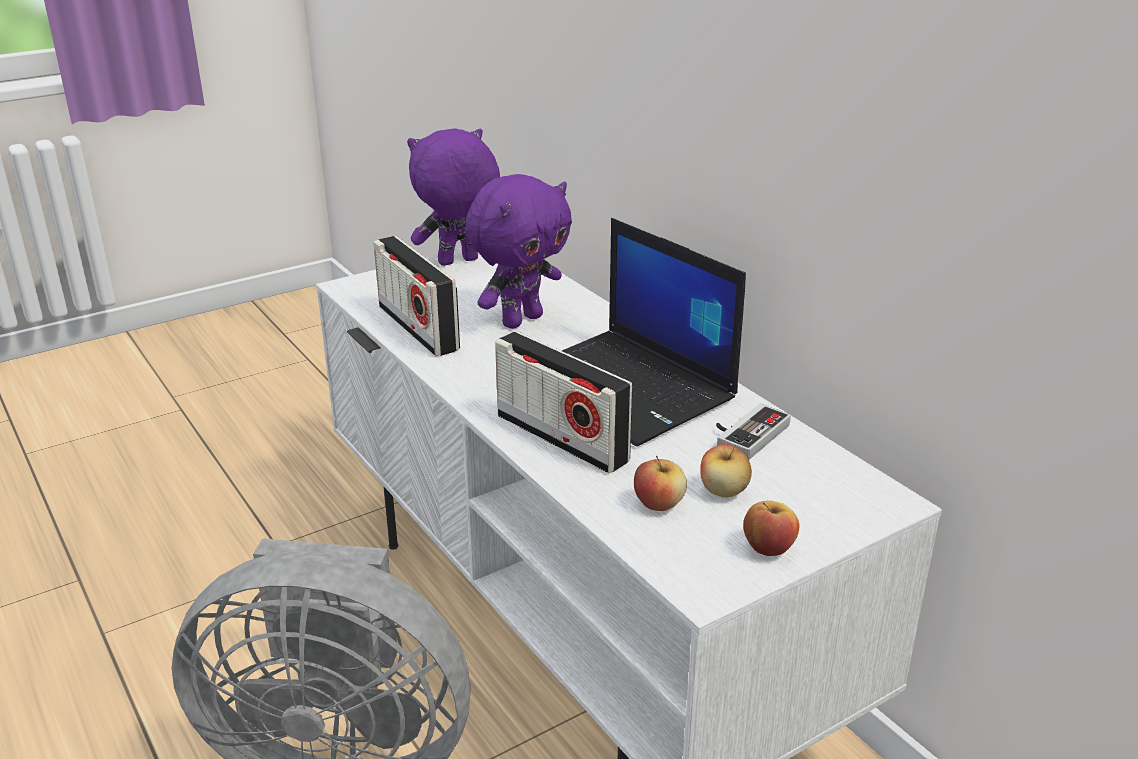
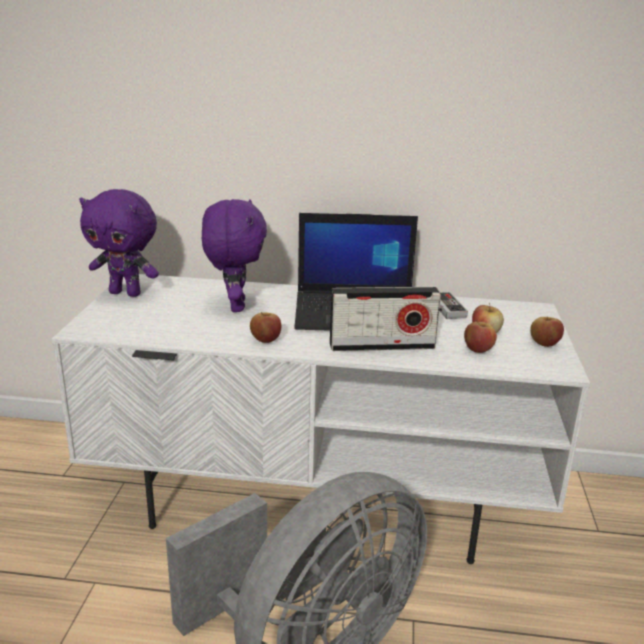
camera: 50 degrees left, 5 degrees down
radio [374,236,460,356] -> none
purple plush toy [407,128,500,266] -> purple plush toy turned 90 degrees counterclockwise [79,189,159,297]
none -> apple [250,312,281,343]

